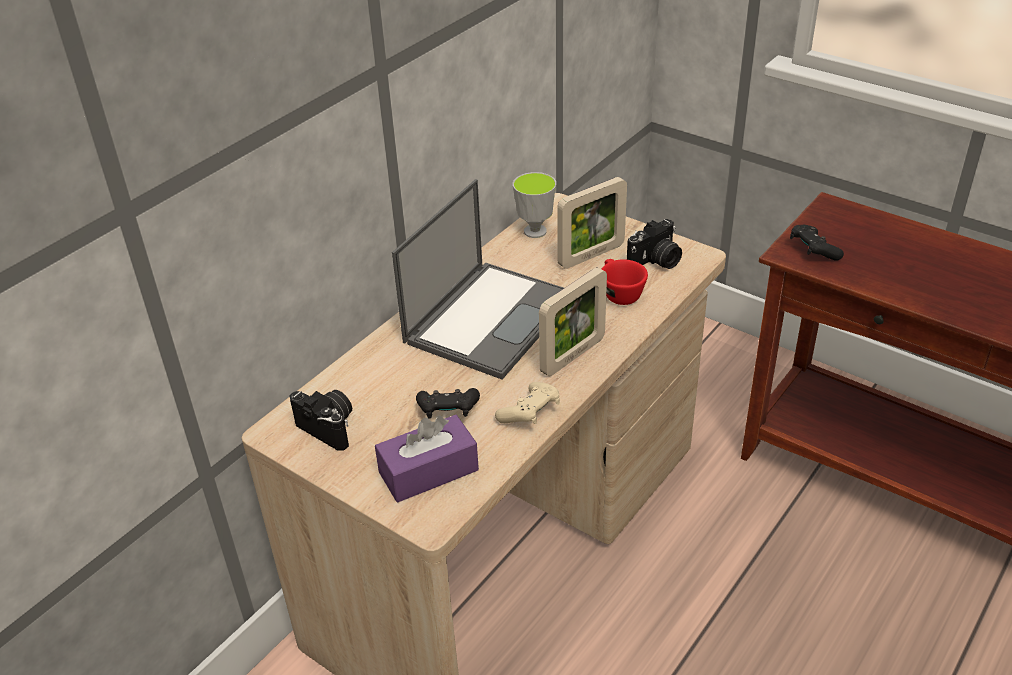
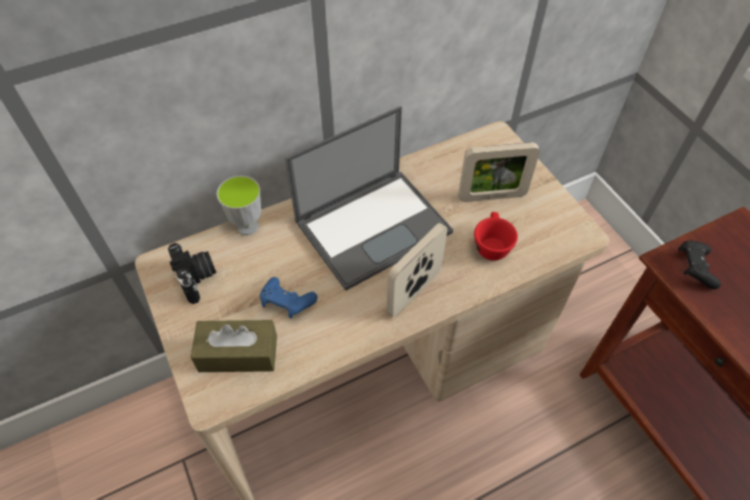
camera: 25 degrees right, 15 degrees up
purple tissue box [375,415,479,503] -> brown tissue box [190,320,277,372]
black game controller [416,388,480,419] -> blue game controller [260,277,317,318]
beige game controller [495,382,560,424] -> none
cup [513,172,556,238] -> cup moved to [217,176,261,235]
picture frame [539,268,607,376] -> picture frame turned 150 degrees clockwise [387,223,447,317]
camera [627,219,682,269] -> none

